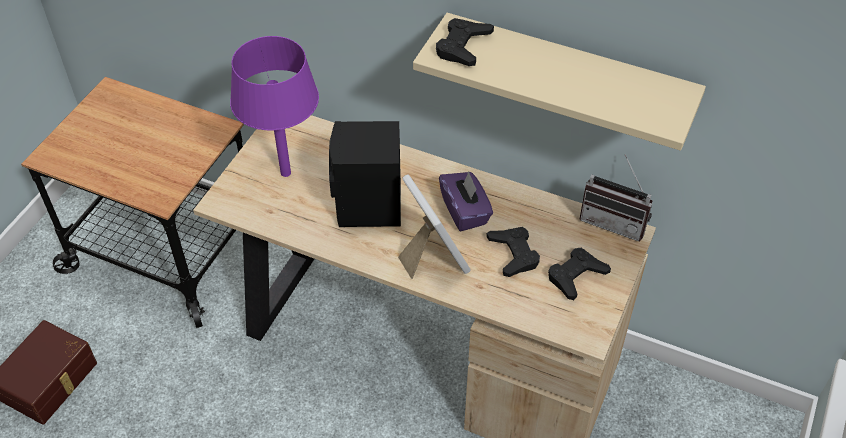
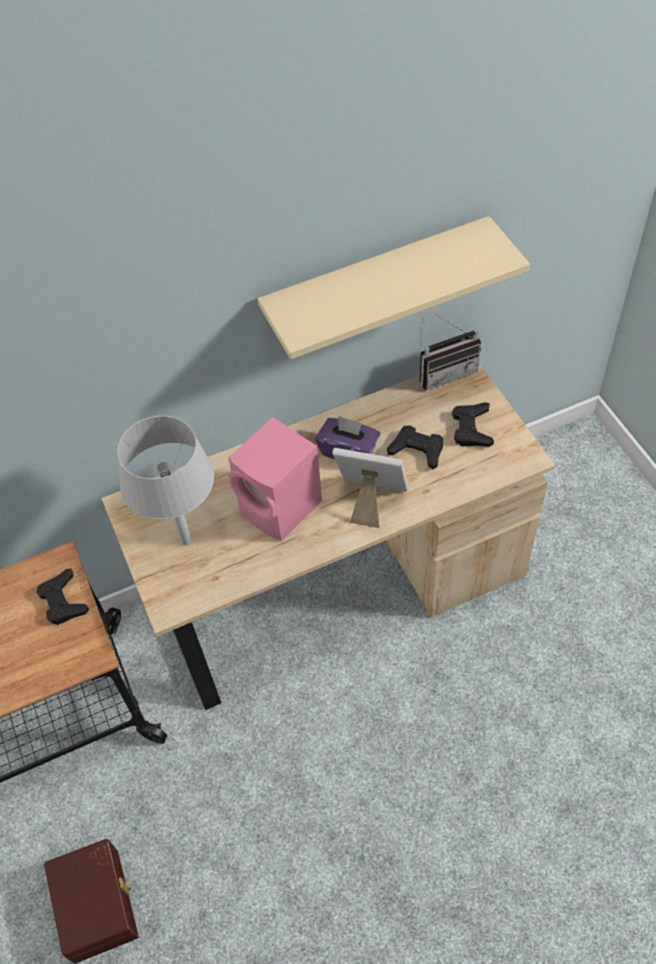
camera: 45 degrees left, 5 degrees up
purple table lamp [230,36,319,177] -> grey table lamp [117,416,214,545]
black speaker [329,121,401,227] -> pink speaker [228,417,322,541]
black game controller [436,18,494,66] -> black game controller moved to [36,569,89,625]

